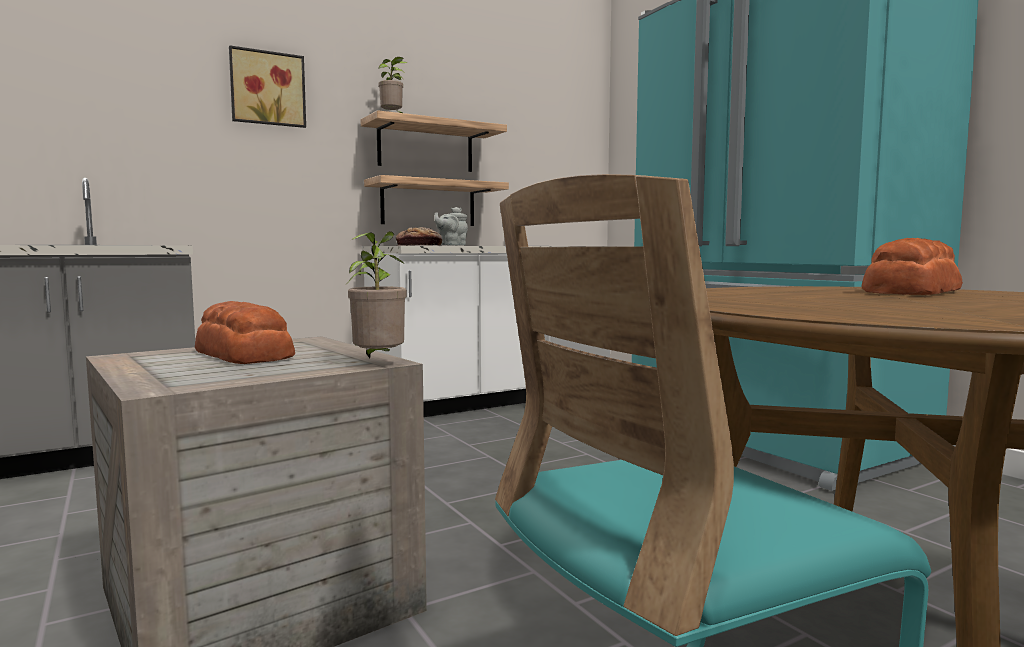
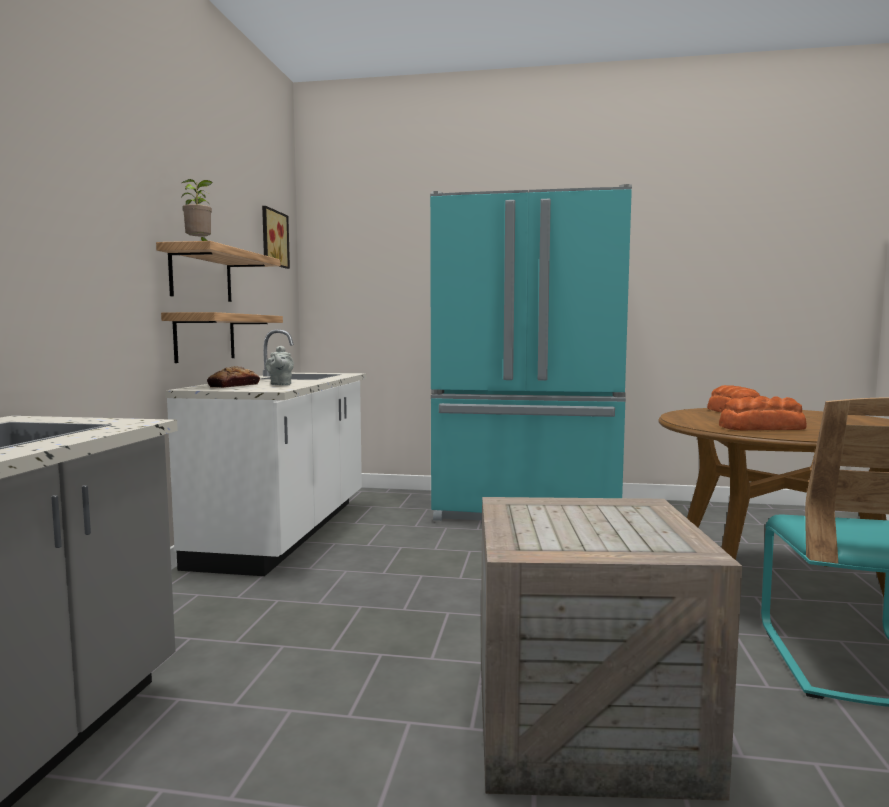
camera: 50 degrees left, 0 degrees up
bread [195,301,295,364] -> bread moved to [719,396,807,430]
picture [229,45,306,128] -> picture moved to [262,206,290,269]
potted plant [347,231,407,358] -> none

